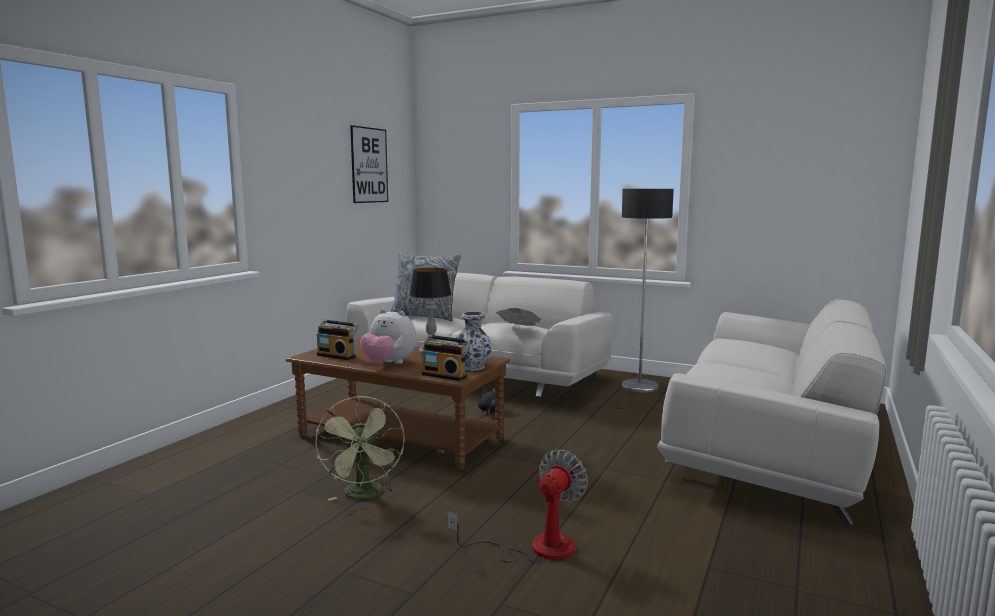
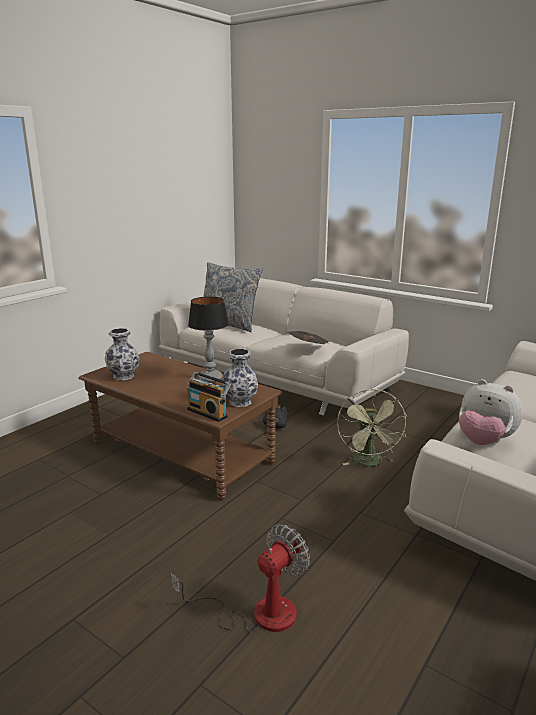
camera: 10 degrees right, 10 degrees up
green fan [315,396,405,501] -> green fan moved to [337,389,407,467]
radio [317,319,359,360] -> vase [105,328,139,381]
picture [350,125,388,203] -> none
plush toy [360,309,417,364] -> plush toy moved to [459,379,523,445]
floor lamp [621,189,674,393] -> none

